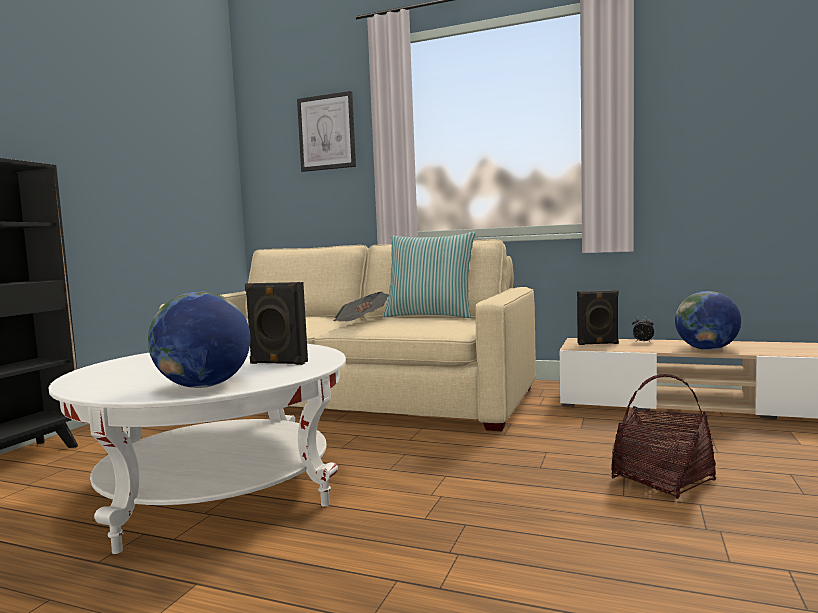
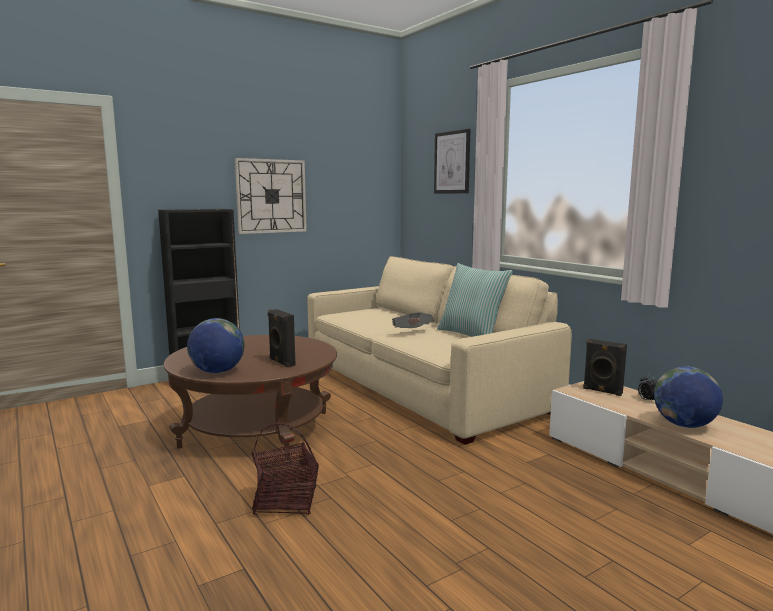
camera: 35 degrees right, 5 degrees up
white coffee table [49,344,346,554] -> brown coffee table [164,335,337,458]
basket [611,374,716,499] -> basket moved to [251,422,319,515]
none -> wall clock [235,158,307,234]

